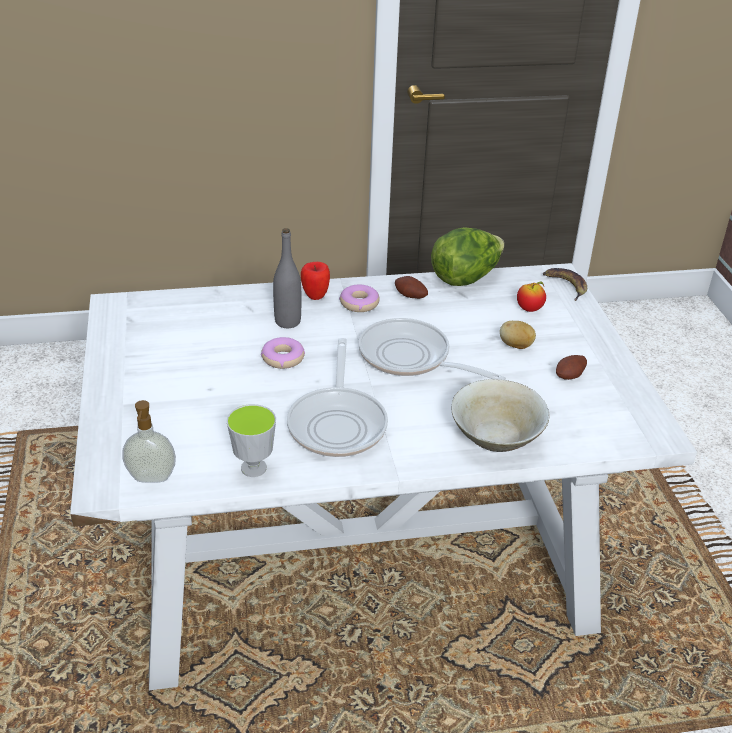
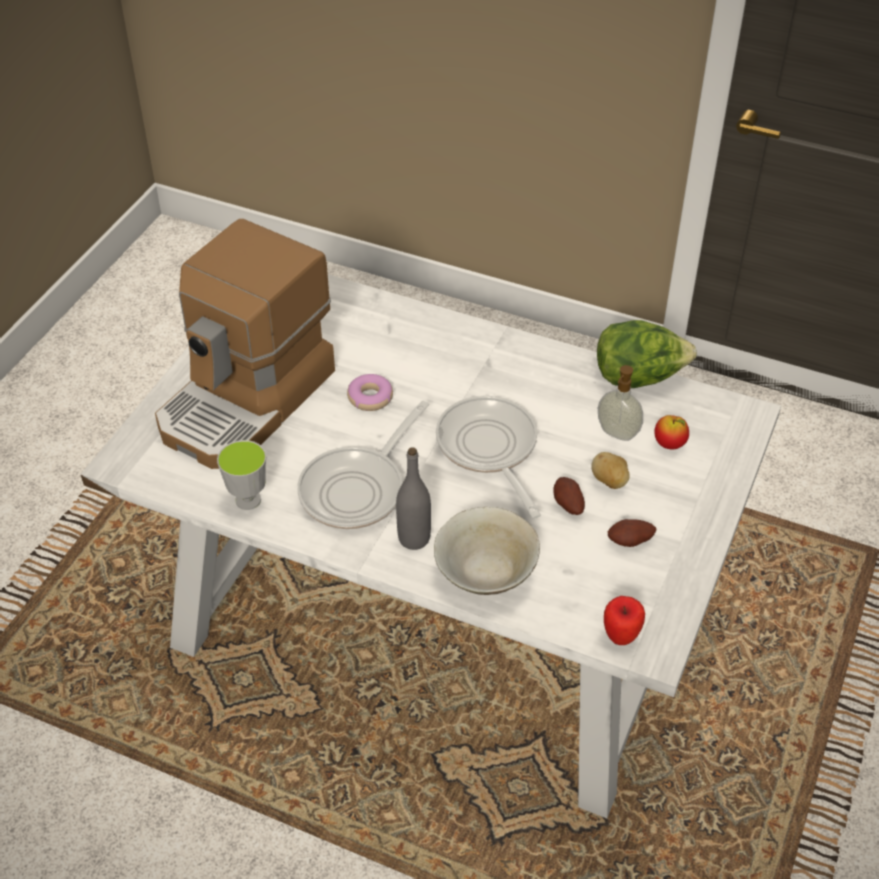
camera: 35 degrees right, 10 degrees up
soap dispenser [123,400,176,483] -> soap dispenser moved to [598,365,643,441]
grey bottle [273,228,301,328] -> grey bottle moved to [396,448,431,550]
apple [301,262,330,300] -> apple moved to [604,596,645,645]
donut [339,285,380,312] -> none
potato [395,276,428,299] -> potato moved to [553,477,585,515]
banana [543,268,587,301] -> none
none -> coffee machine [155,219,335,469]

